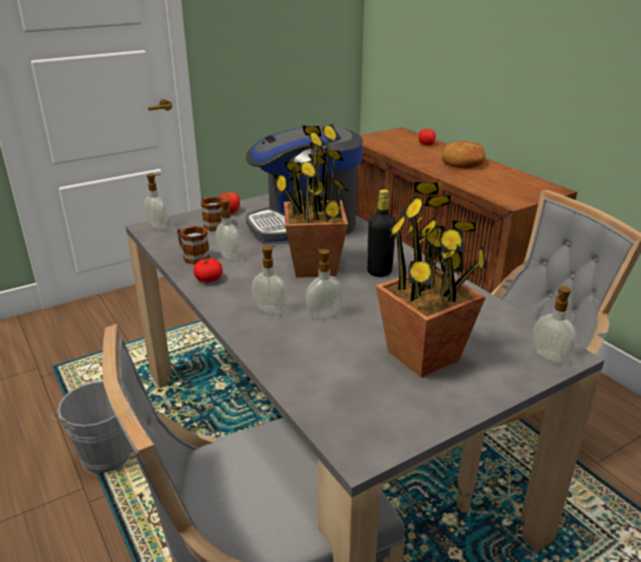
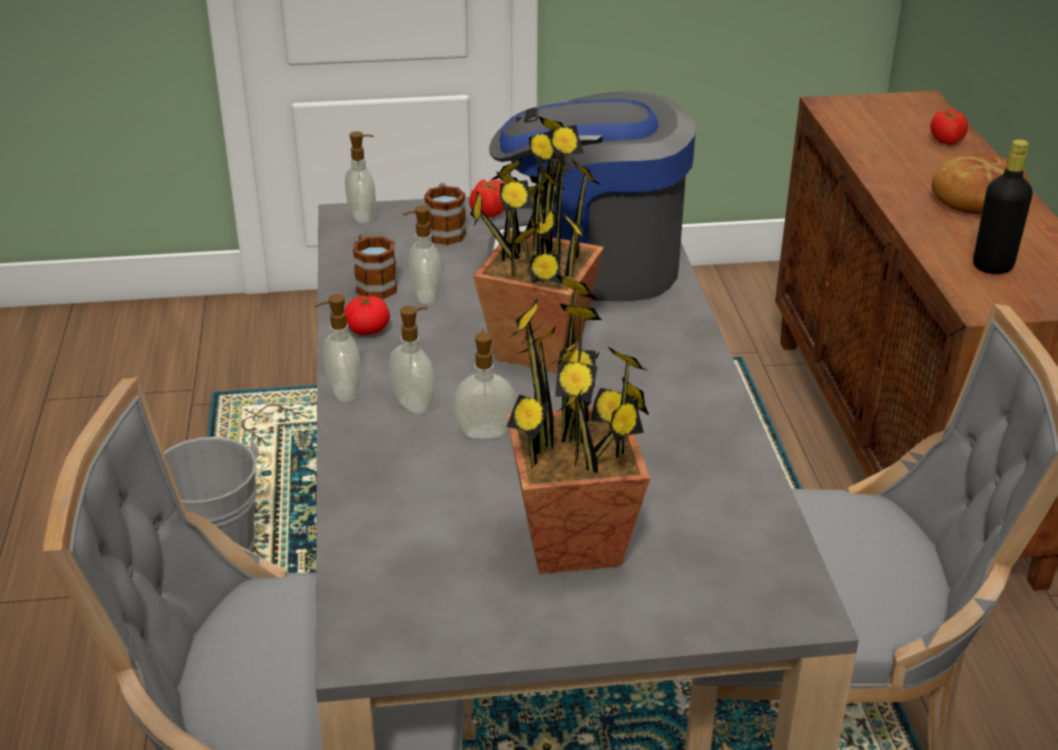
camera: 25 degrees right, 5 degrees up
black bottle [367,189,396,277] -> black bottle moved to [973,140,1033,274]
soap dispenser [533,286,577,363] -> soap dispenser moved to [315,294,361,402]

